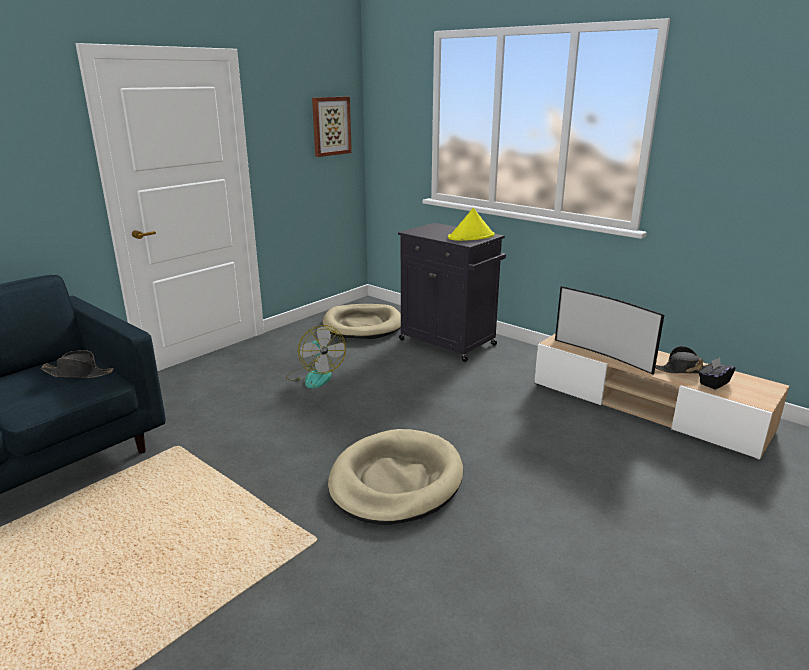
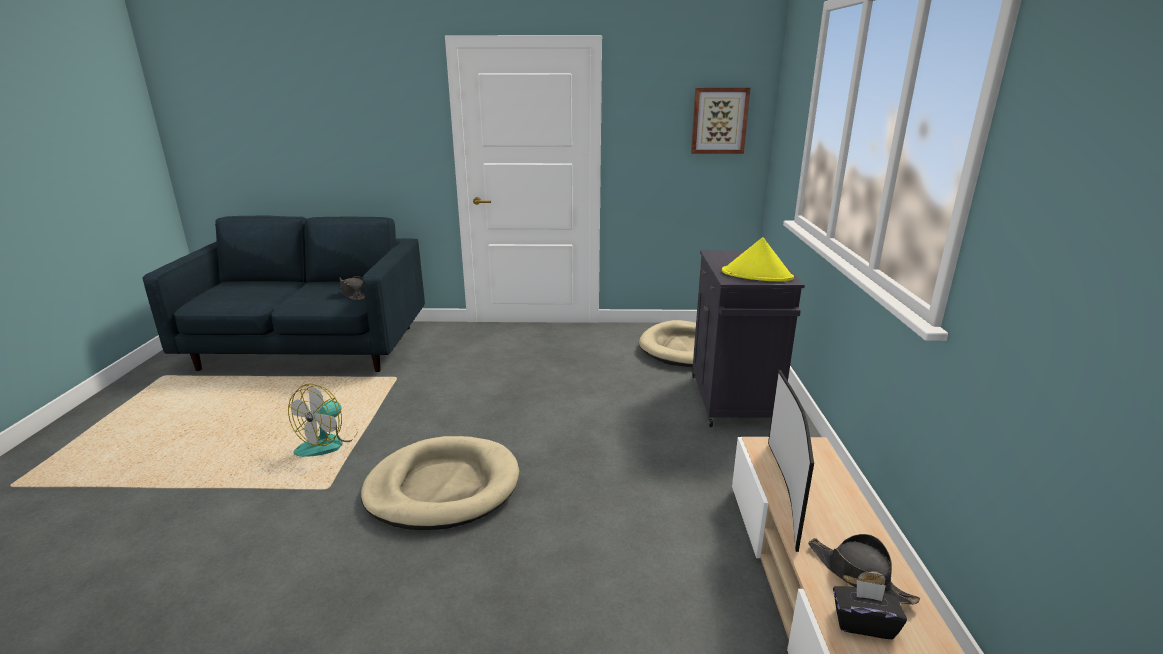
camera: 50 degrees right, 0 degrees up
fan [286,325,346,388] -> fan moved to [288,384,358,457]

